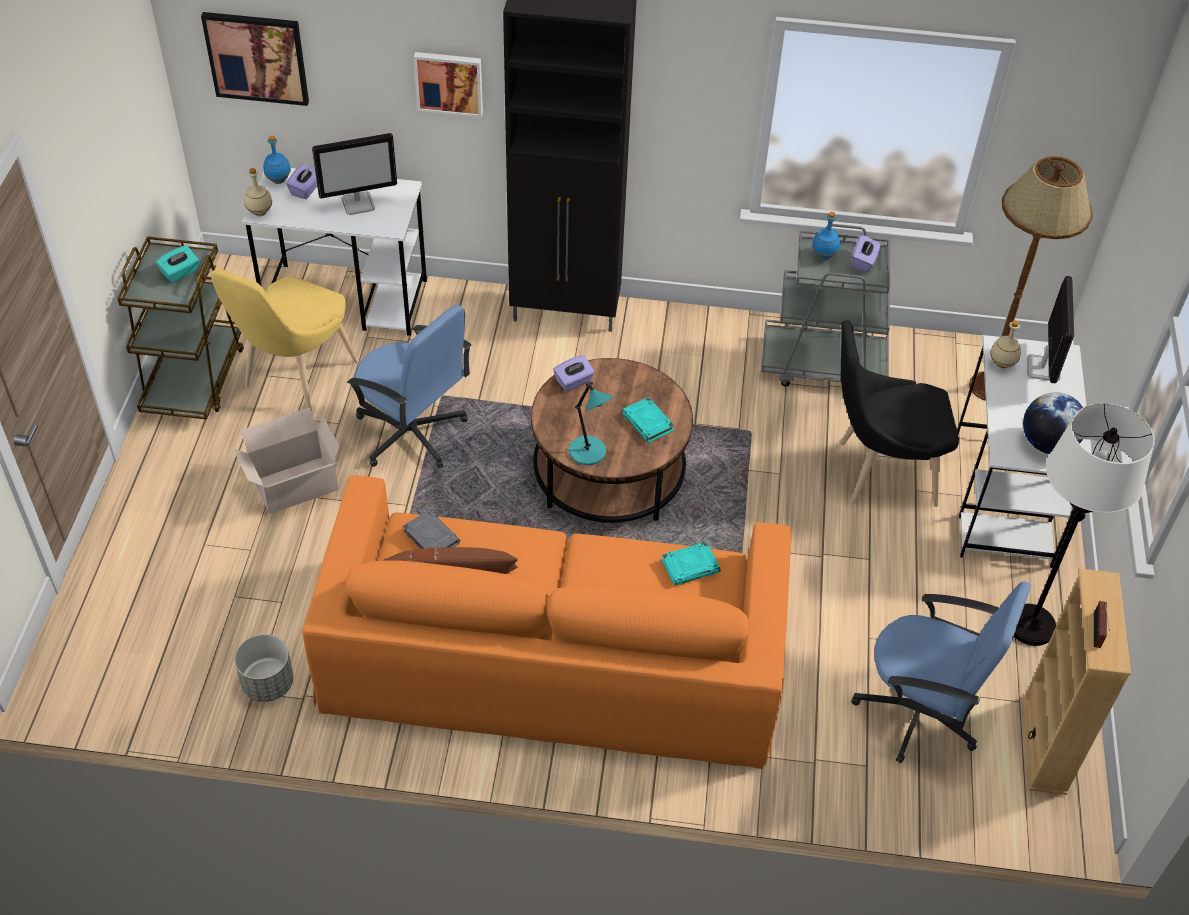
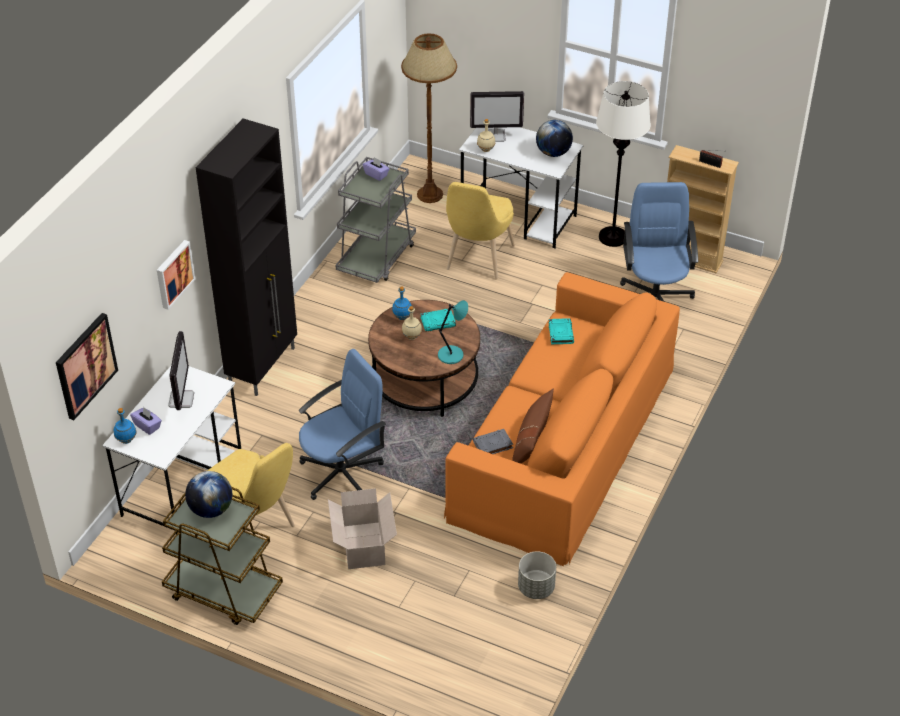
camera: 70 degrees left, 5 degrees down
turquoise tissue box [156,246,199,283] -> globe [185,471,232,518]
beige bottle [244,168,272,216] -> beige bottle moved to [402,306,422,340]
purple tissue box [553,355,595,391] -> none
blue bottle [812,212,840,260] -> blue bottle moved to [392,286,412,320]
black chair [840,320,959,507] -> yellow chair [446,182,515,280]
blue office chair [851,581,1031,763] -> blue office chair turned 45 degrees counterclockwise [620,182,699,302]
monitor [1027,276,1074,383] -> monitor turned 150 degrees clockwise [470,91,524,142]

